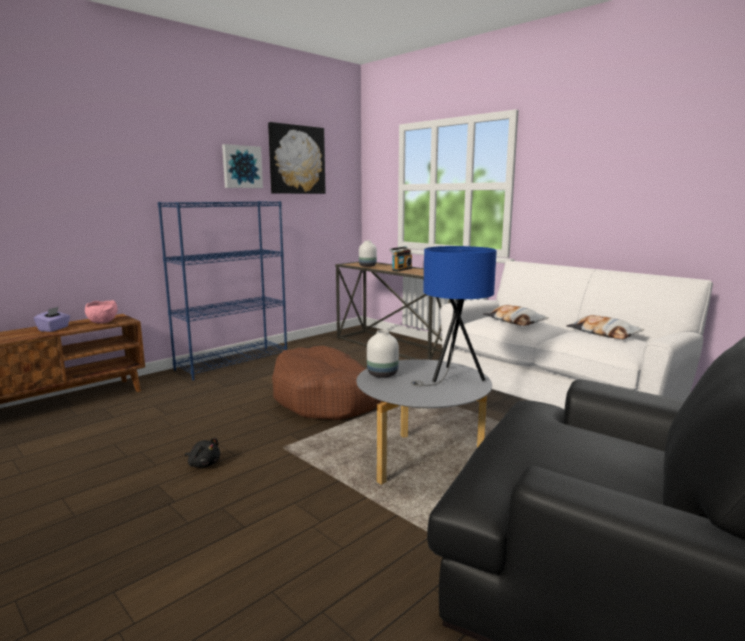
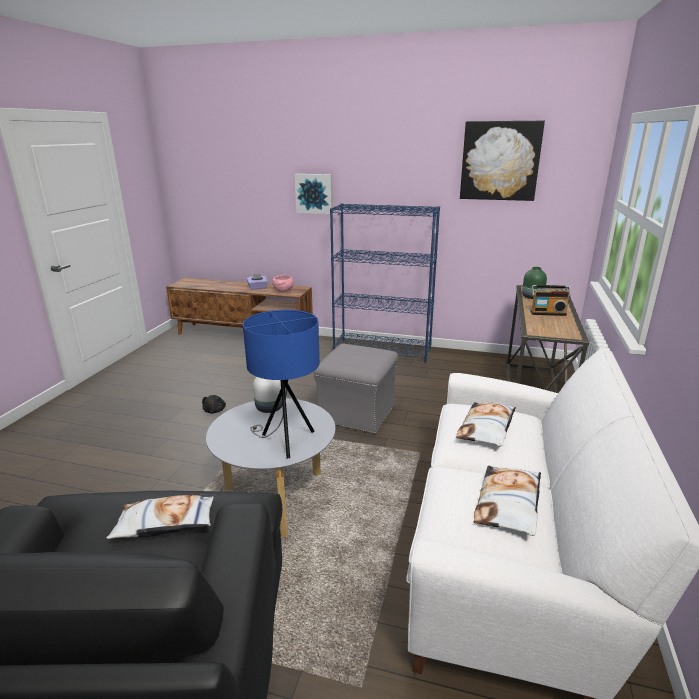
camera: 60 degrees right, 10 degrees up
picture [222,144,263,188] -> picture moved to [294,174,333,214]
brown dog bed [272,346,382,420] -> grey ottoman [314,344,398,434]
white vase [359,241,377,267] -> green vase [522,267,547,299]
none -> pillow [106,494,215,539]

